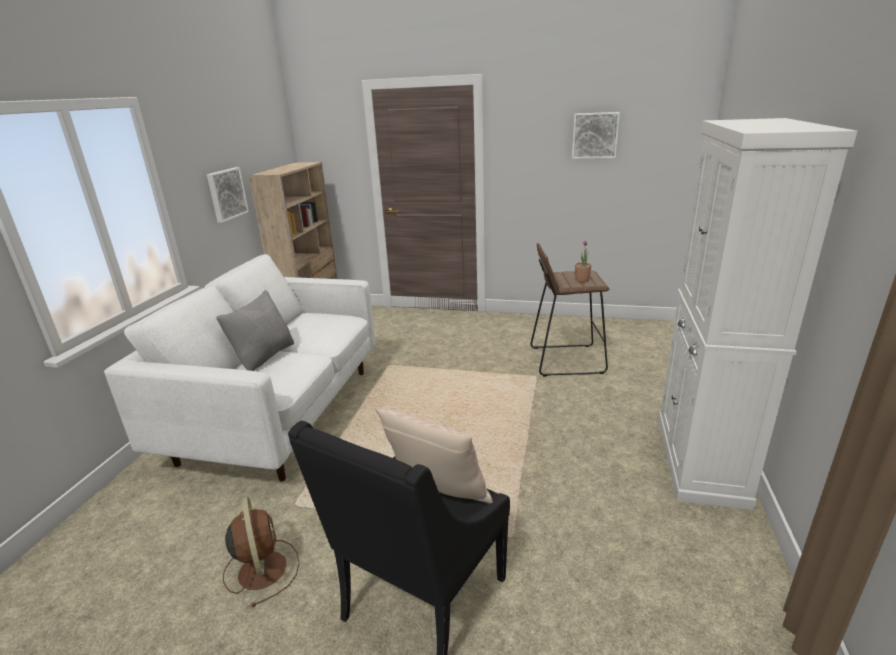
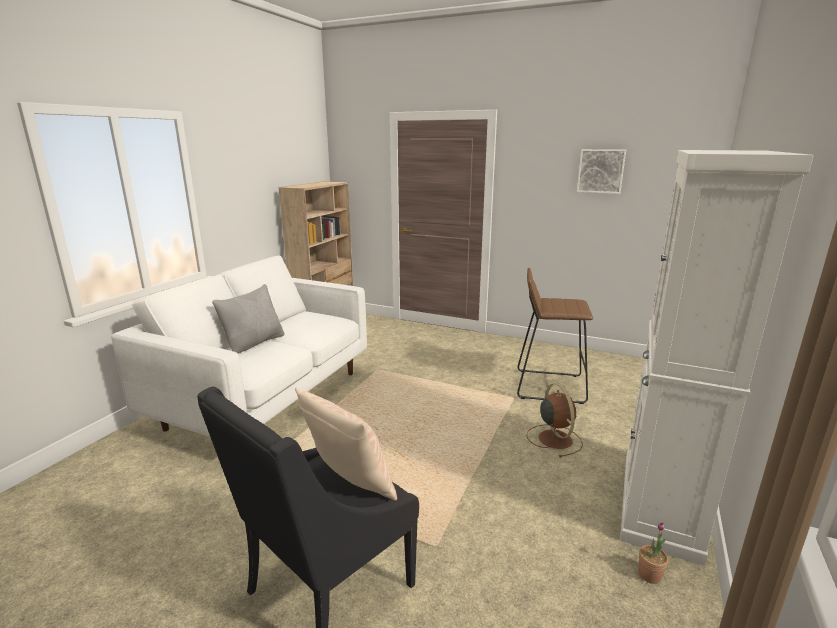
camera: 10 degrees right, 5 degrees down
picture [207,167,249,223] -> none
brown fan [223,496,299,607] -> brown fan moved to [527,383,583,457]
potted plant [575,241,592,282] -> potted plant moved to [638,522,668,584]

